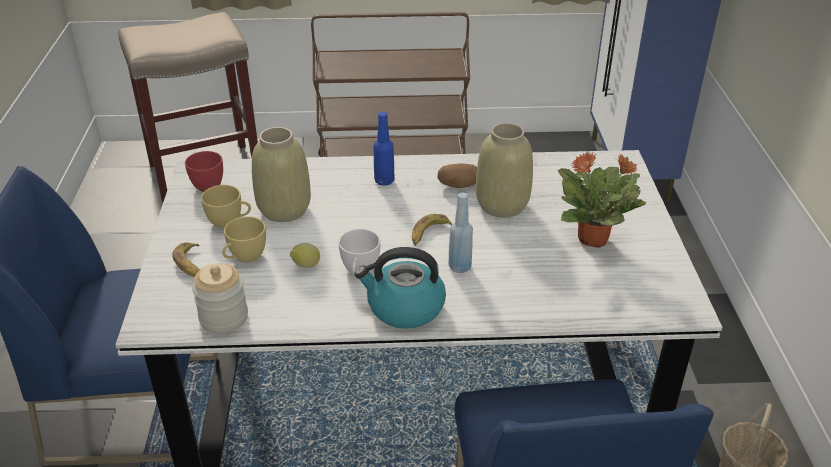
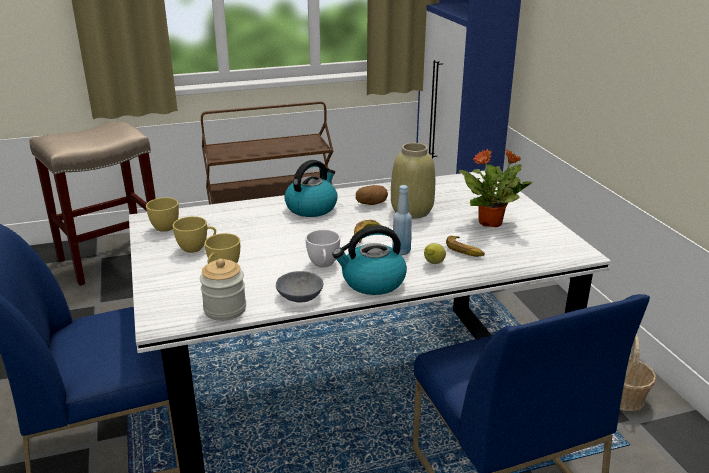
camera: 15 degrees left, 10 degrees down
banana [172,242,200,277] -> banana moved to [446,236,485,257]
red cup [185,151,223,192] -> yellow cup [146,198,179,232]
beige vase [252,127,311,222] -> none
lemon [290,243,320,268] -> lemon moved to [424,243,446,264]
blue bottle [374,112,395,186] -> kettle [284,160,338,217]
none -> grey bowl [276,271,323,302]

